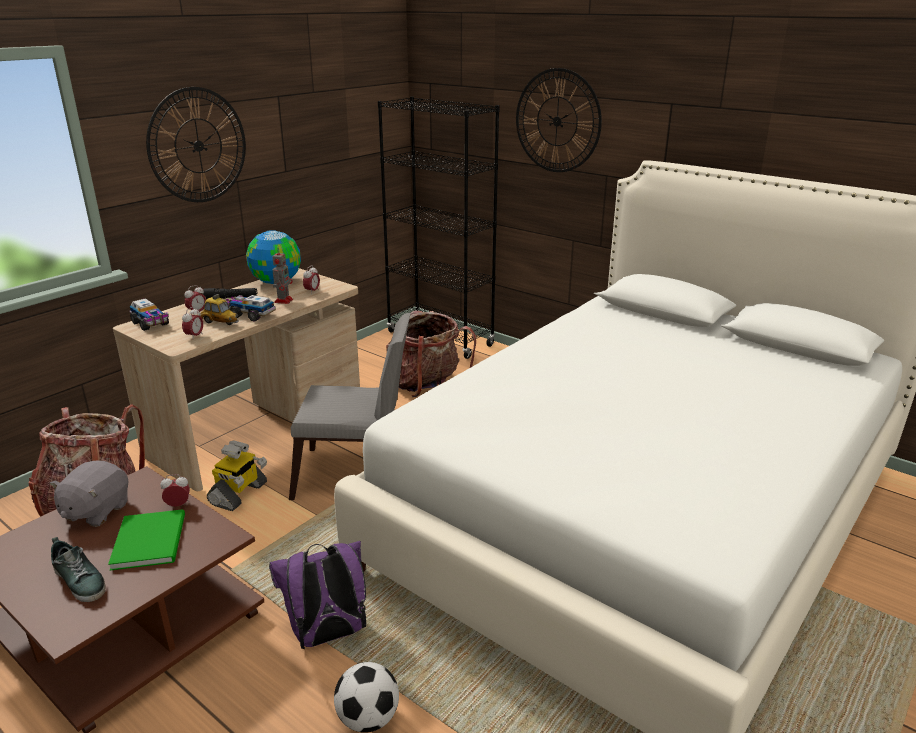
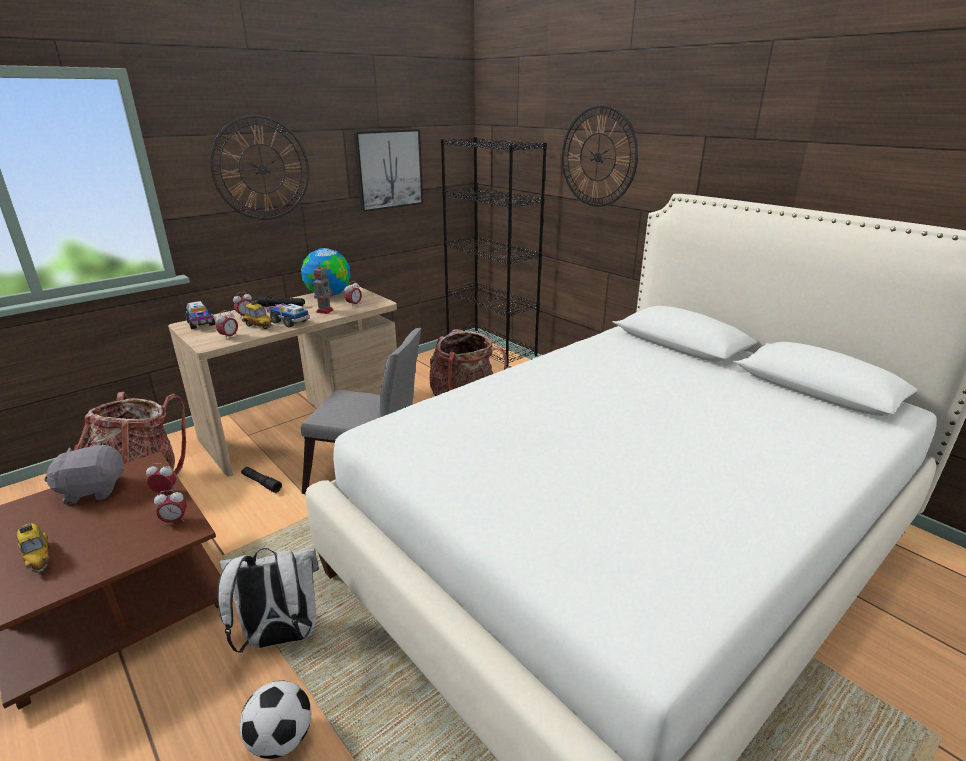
camera: 10 degrees right, 0 degrees up
grey plush toy [50,461,128,527] -> grey plush toy turned 45 degrees clockwise [44,445,125,505]
shoe [51,537,105,602] -> toy car [17,523,49,573]
green book [108,509,185,571] -> none
toy robot [207,441,267,511] -> black flashlight [241,467,282,493]
purple backpack [269,541,366,649] -> white backpack [217,548,319,653]
none -> alarm clock [154,490,187,526]
none -> picture [354,129,423,212]

